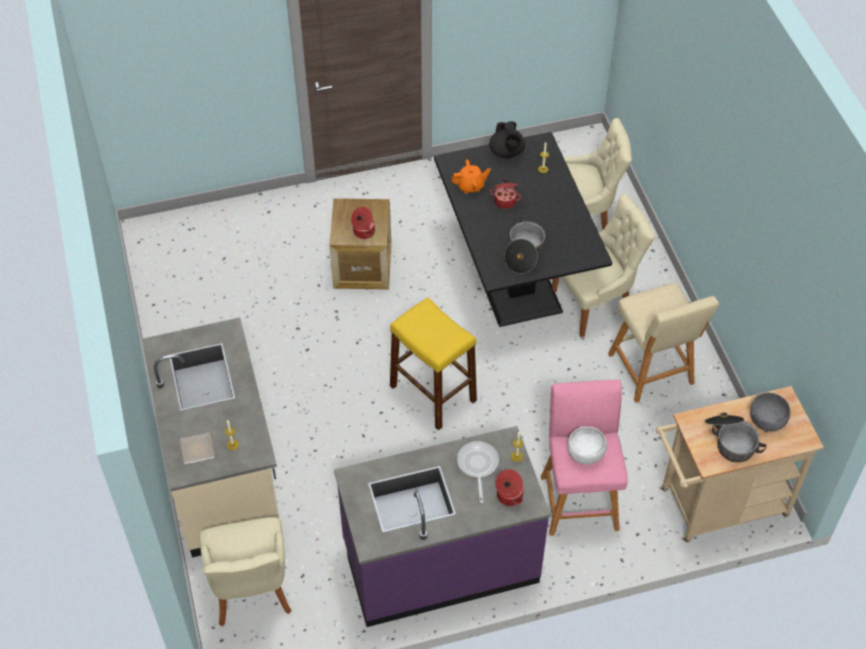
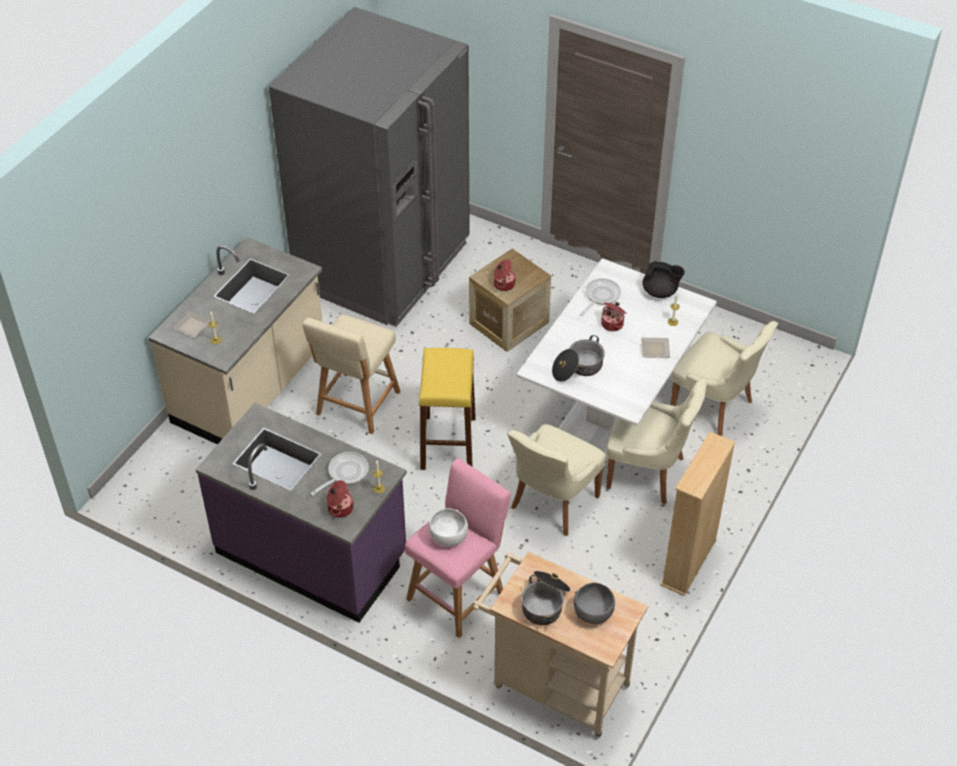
camera: 45 degrees right, 5 degrees down
beige chair [199,517,291,626] -> beige chair moved to [507,424,606,536]
black dining table [434,132,612,327] -> white dining table [517,258,717,461]
orange teapot [451,160,491,194] -> frying pan [580,278,621,316]
black teapot [489,121,525,158] -> black teapot turned 105 degrees counterclockwise [643,261,685,298]
beige stool [608,283,719,403] -> beige stool moved to [303,315,401,434]
none -> grey fridge [269,7,470,327]
none -> plate [641,338,670,358]
none -> beige bookcase [660,432,735,596]

